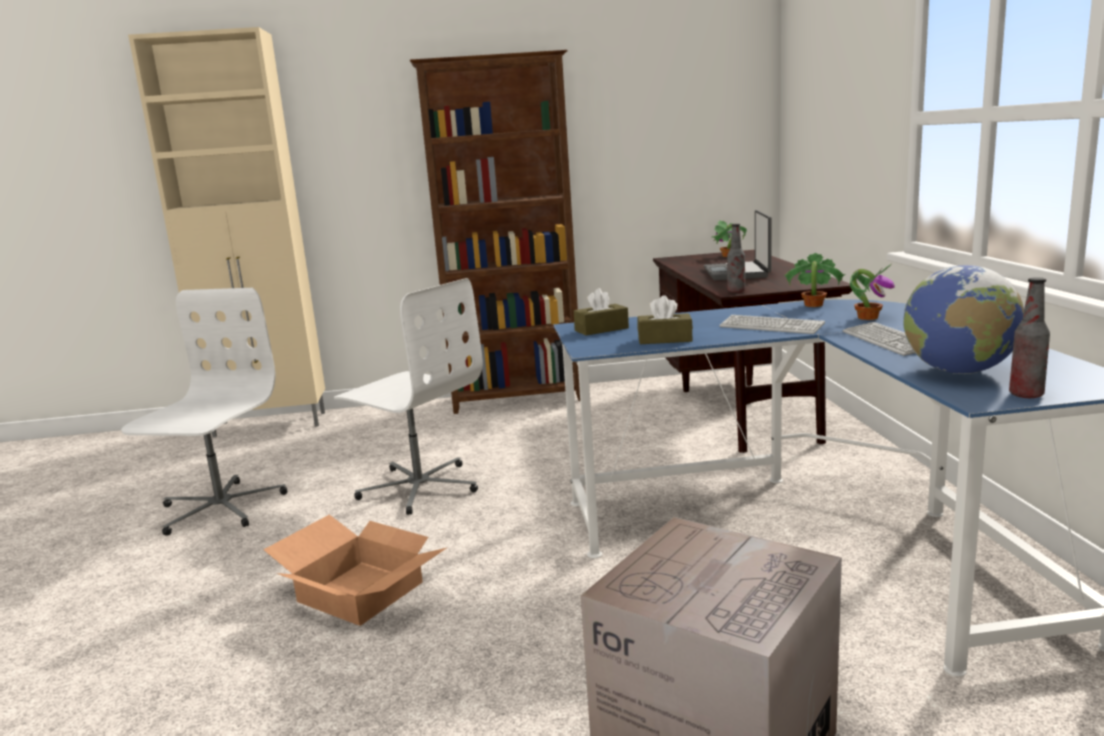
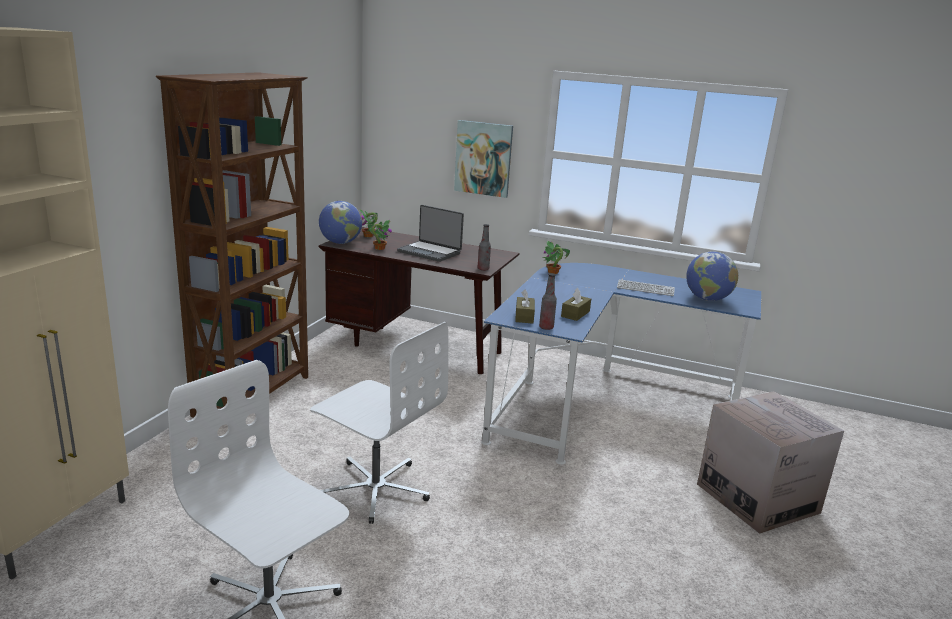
camera: 65 degrees left, 5 degrees up
cardboard box [263,515,447,626] -> none
white office chair [334,278,483,515] -> white office chair turned 60 degrees clockwise [310,322,448,524]
keyboard [719,315,825,334] -> none
potted plant [850,265,895,320] -> potted plant moved to [368,220,392,250]
bottle [1009,277,1050,398] -> bottle moved to [539,273,557,330]
none -> globe [319,201,362,244]
none -> picture [454,120,513,198]

